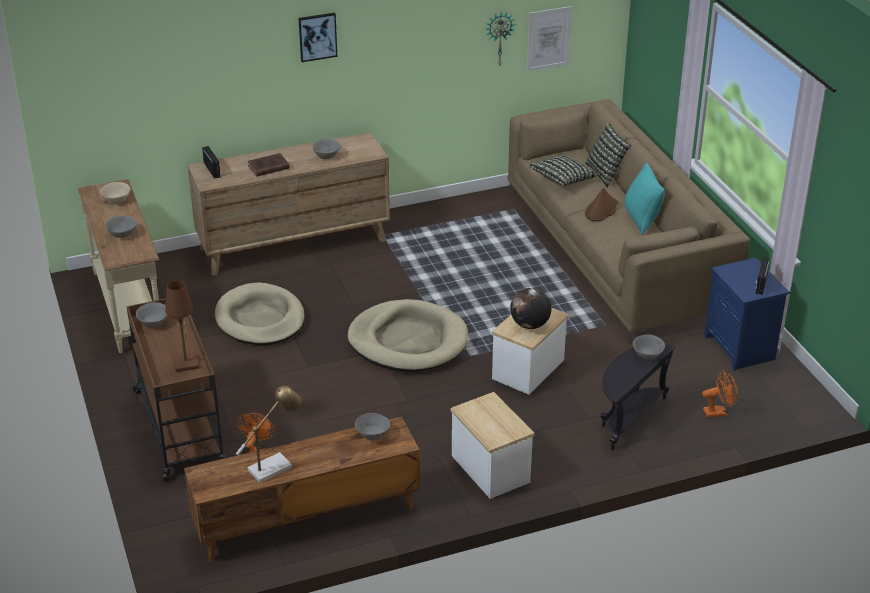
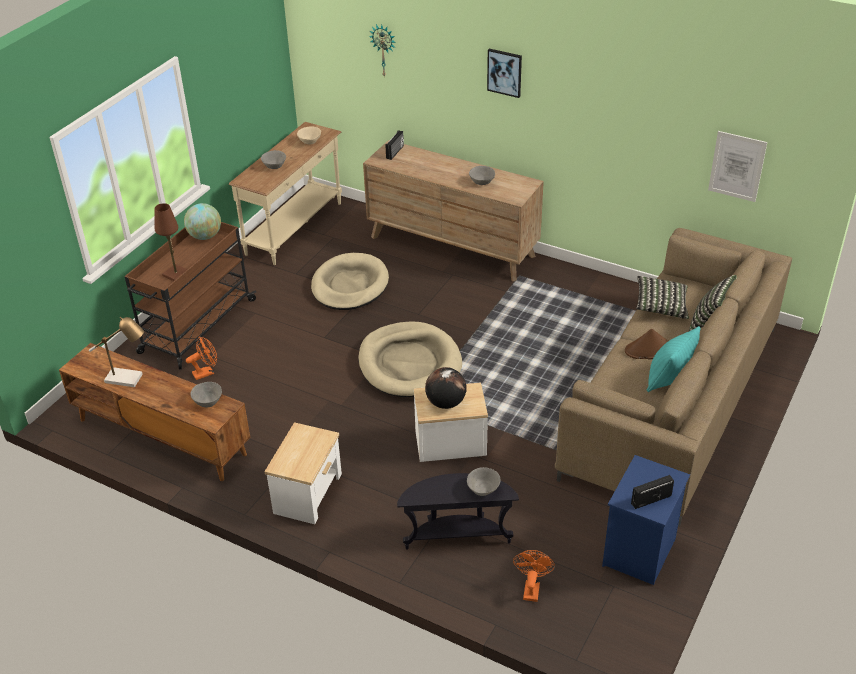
camera: 50 degrees right, 5 degrees up
grey bowl [136,302,167,327] -> globe [184,203,221,240]
brown book [248,153,290,177] -> none
wall clock [485,12,516,67] -> wall clock moved to [369,24,396,77]
orange fan [702,370,738,418] -> orange fan turned 120 degrees counterclockwise [513,550,555,602]

